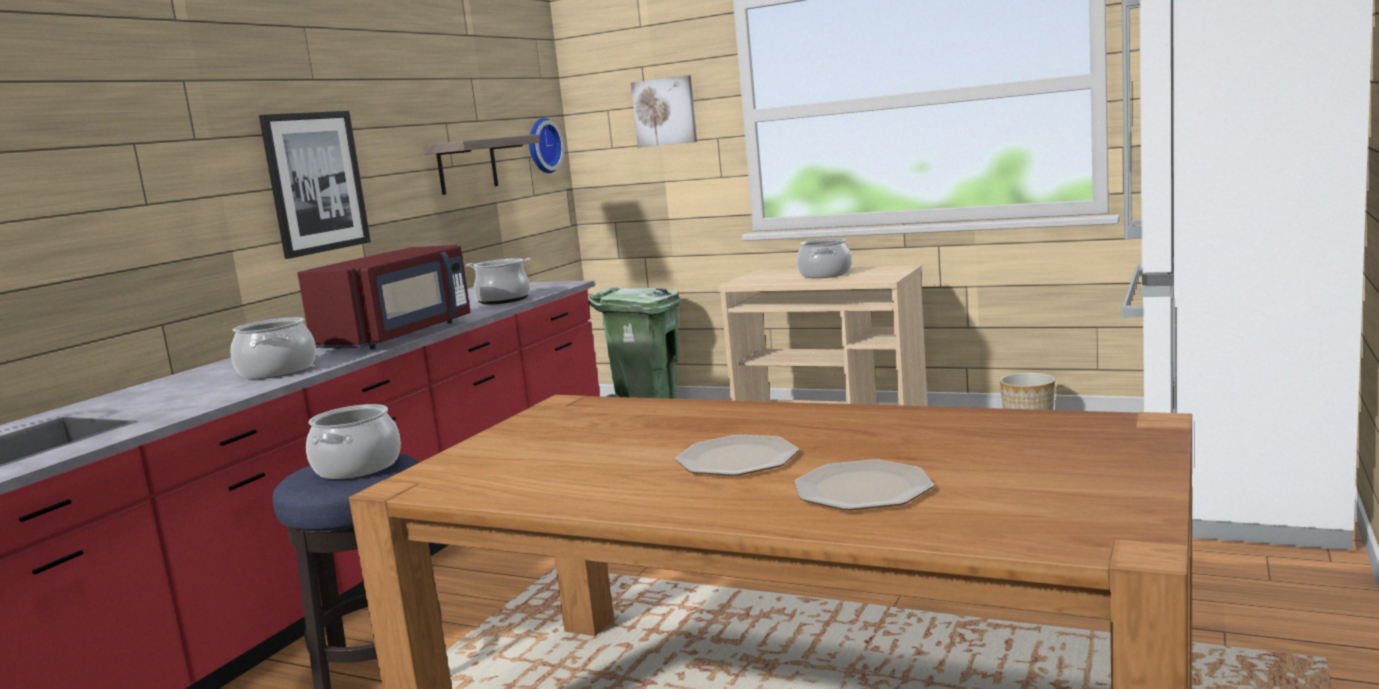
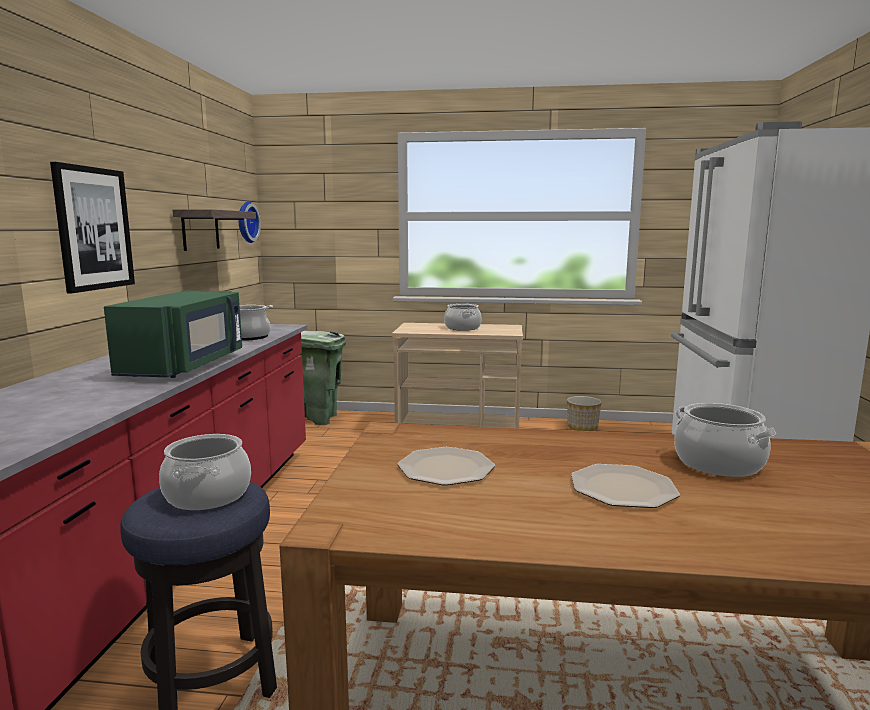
camera: 20 degrees left, 0 degrees up
cooking pot [230,317,316,379] -> cooking pot moved to [674,403,776,477]
red microwave [297,245,471,349] -> green microwave [104,291,242,378]
picture [631,75,697,148] -> none
plate [794,459,933,510] -> plate moved to [397,447,495,485]

